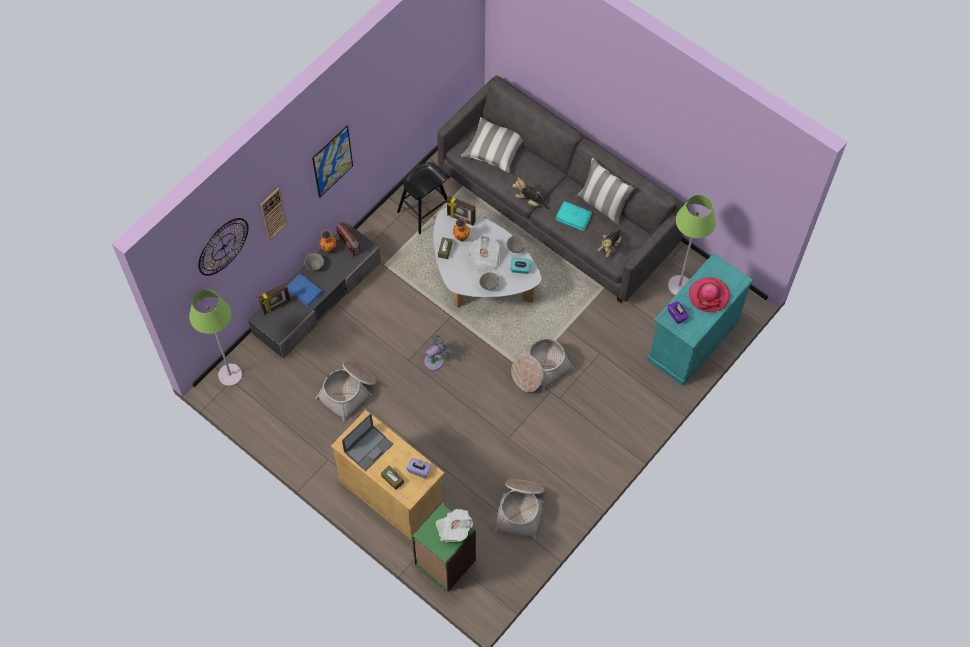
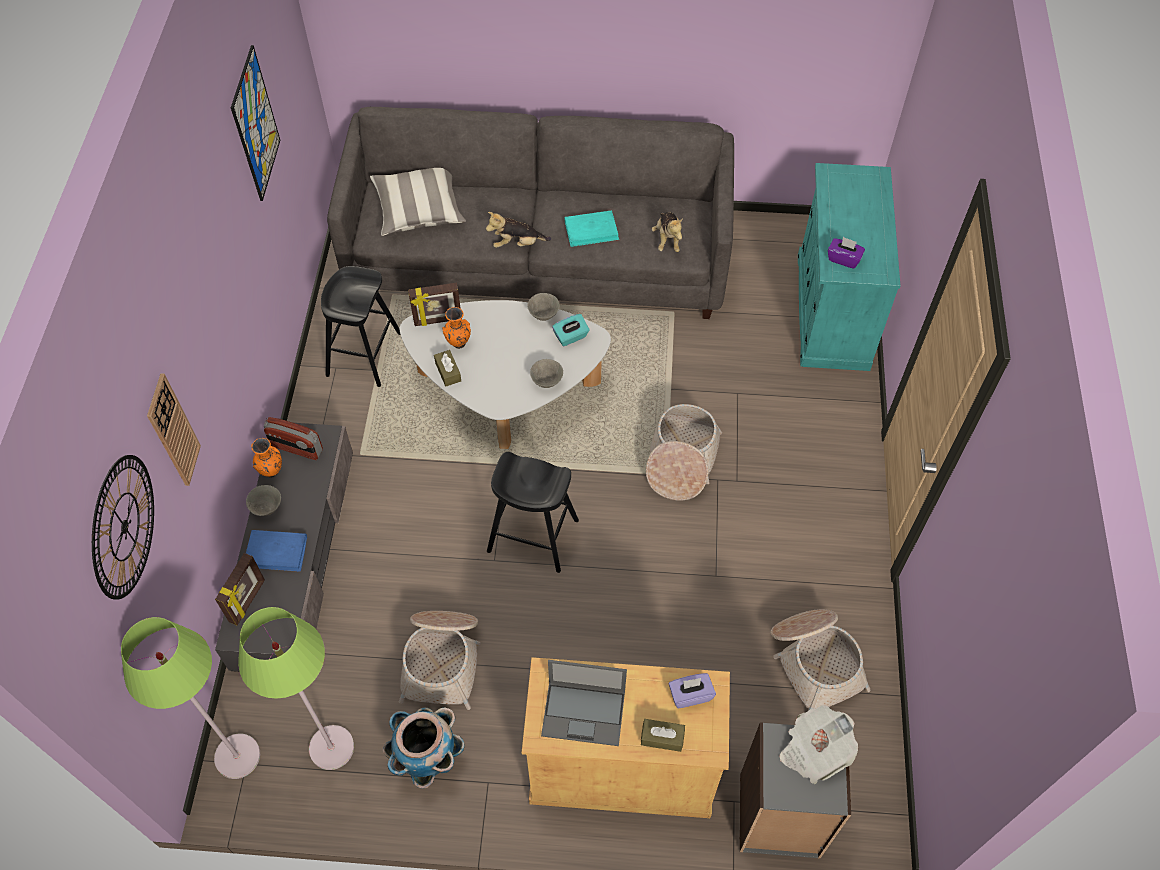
camera: 35 degrees left, 5 degrees down
picture [312,125,353,198] -> picture moved to [231,45,280,201]
laptop [342,413,393,471] -> laptop turned 90 degrees clockwise [541,660,627,746]
green bookcase [411,502,476,592] -> grey bookcase [740,722,851,858]
grey fan [424,335,450,370] -> black stool [487,452,579,573]
newspaper [469,235,501,274] -> none
pillow [577,158,635,226] -> none
green floor lamp [668,195,716,295] -> green floor lamp moved to [238,607,354,770]
hat [689,277,730,312] -> none
none -> planter [383,708,465,789]

